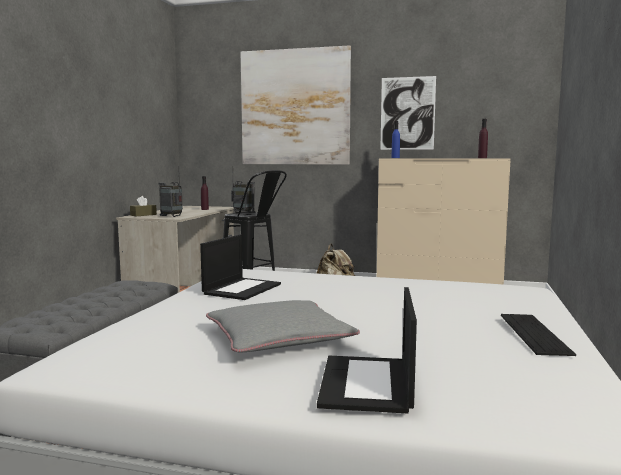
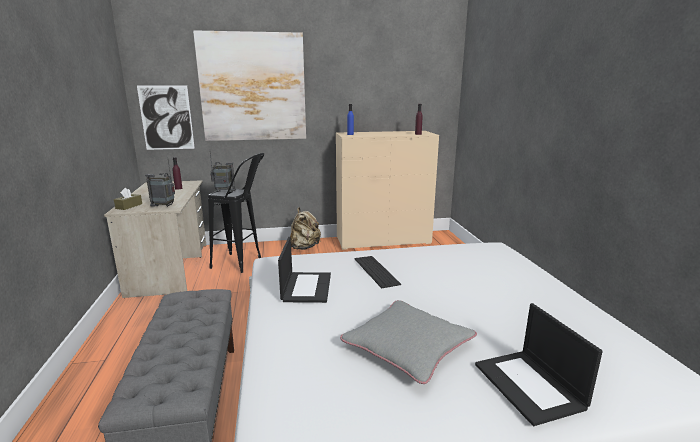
camera: 25 degrees left, 10 degrees up
picture [380,76,436,150] -> picture moved to [137,86,195,150]
keyboard [501,314,576,356] -> keyboard moved to [355,256,401,288]

